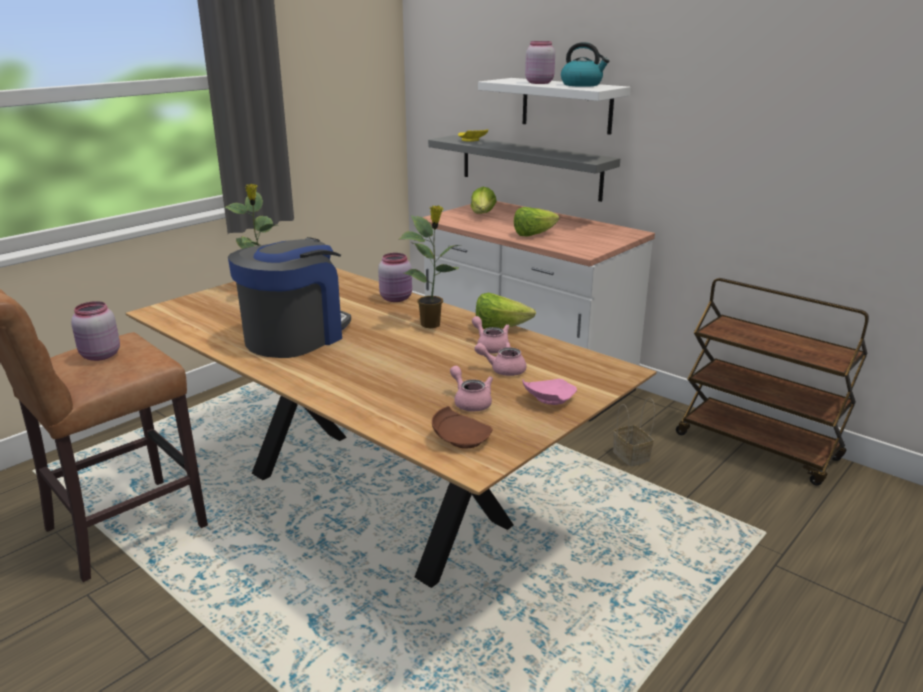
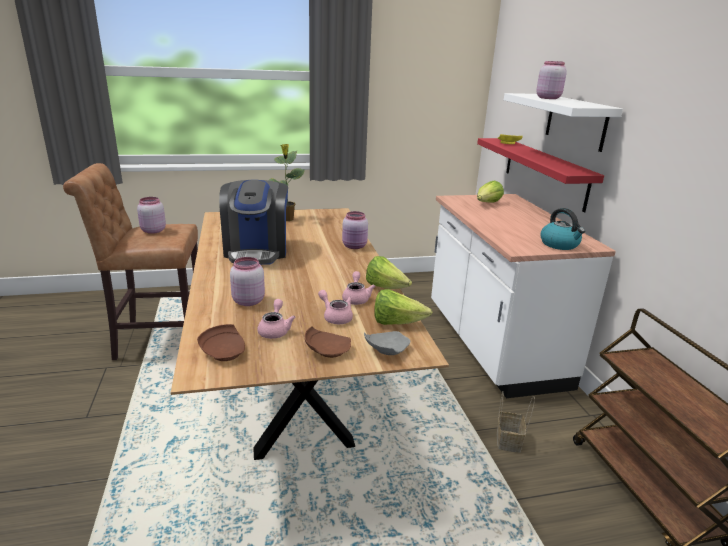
camera: 35 degrees right, 0 degrees up
coffee machine [228,237,351,358] -> coffee machine turned 105 degrees clockwise [219,180,288,265]
potted plant [399,206,460,328] -> none
grey shelf [428,135,620,202] -> red shelf [477,138,604,212]
lettuce [514,207,559,237] -> lettuce moved to [374,289,432,325]
pink plate [522,379,577,405] -> brown plate [305,326,351,358]
kettle [561,42,609,87] -> kettle moved to [540,208,585,250]
none -> pink jar [230,257,265,306]
none -> grey plate [364,331,410,355]

